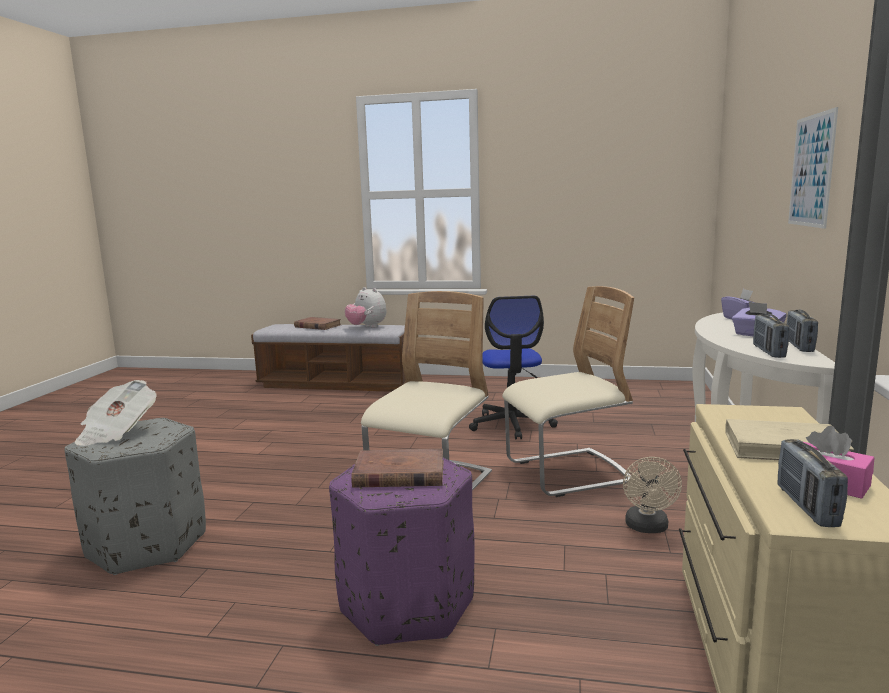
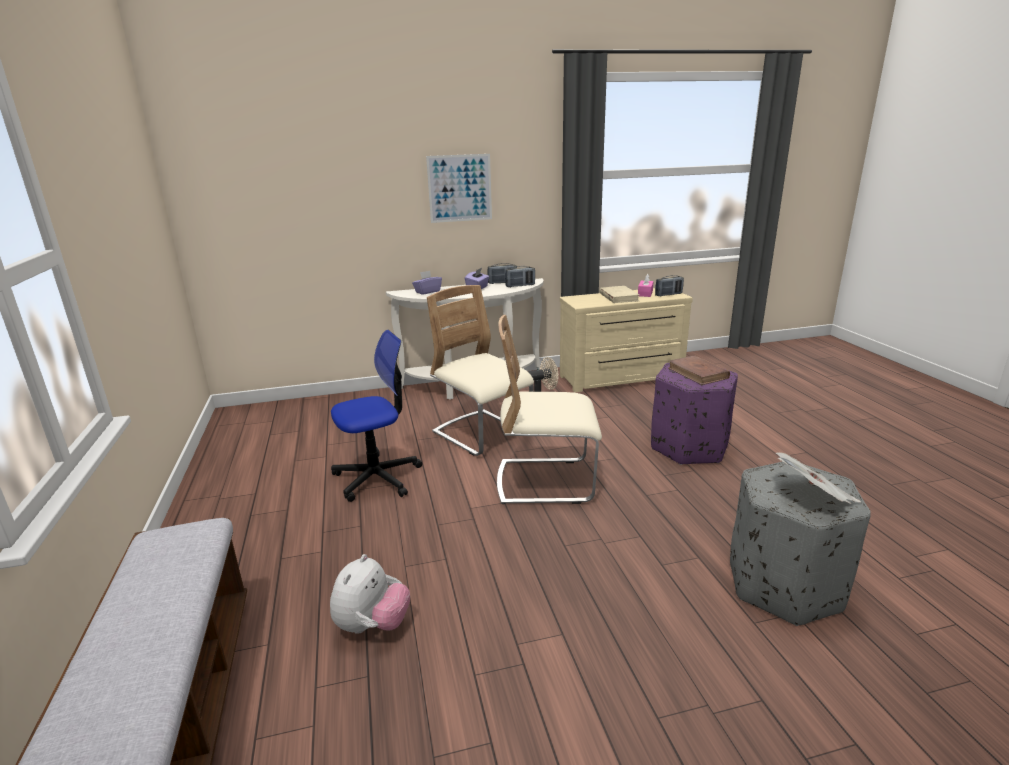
camera: 115 degrees left, 10 degrees up
brown book [294,317,341,330] -> none
plush toy [345,287,386,328] -> plush toy moved to [330,554,410,634]

